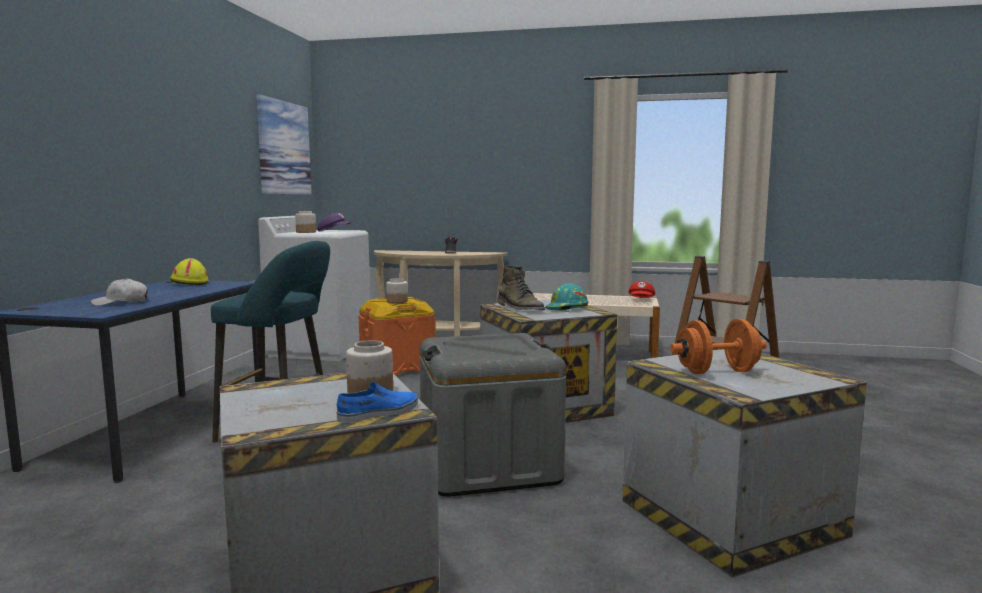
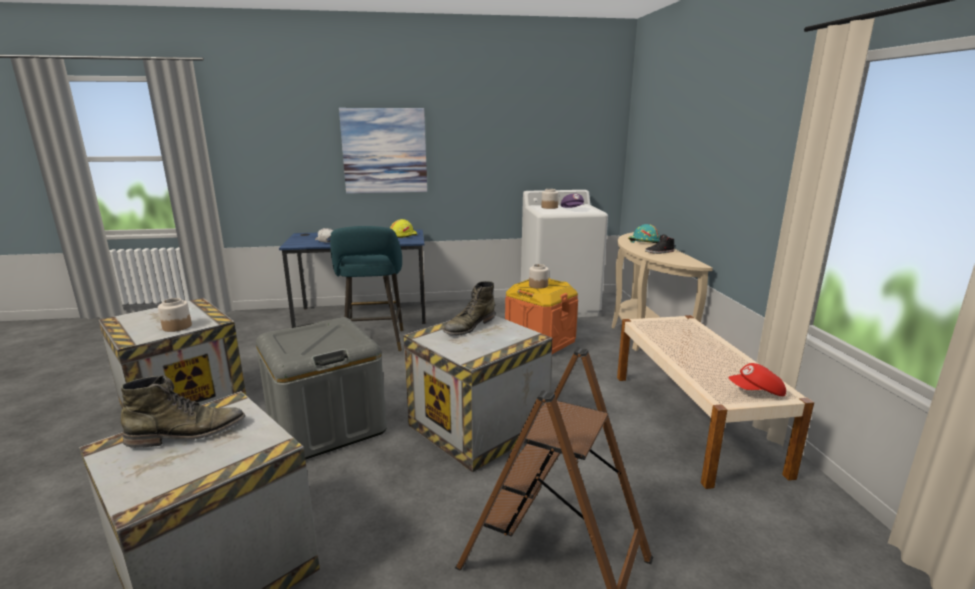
camera: 70 degrees right, 10 degrees up
picture [256,94,311,195] -> picture moved to [339,108,427,194]
blue shoe [336,382,418,423] -> none
turquoise hard hat [545,283,588,312] -> turquoise hard hat moved to [628,224,660,243]
orange dumbbell [670,319,767,374] -> green boot [121,375,245,448]

